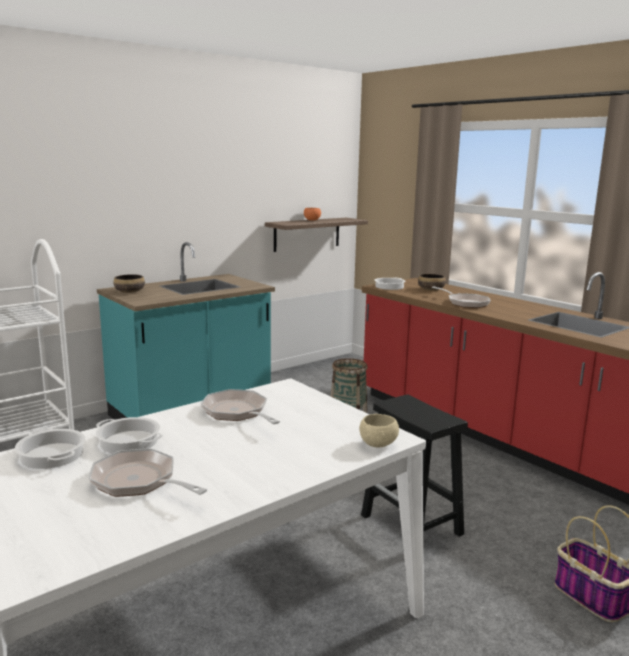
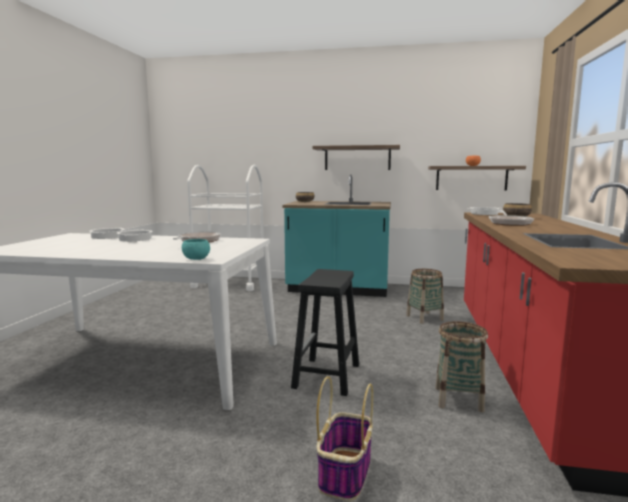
camera: 50 degrees right, 5 degrees down
frying pan [88,448,207,497] -> none
beige bowl [359,414,399,448] -> turquoise bowl [182,239,210,260]
none -> shelf [313,145,400,170]
none -> basket [435,321,488,412]

